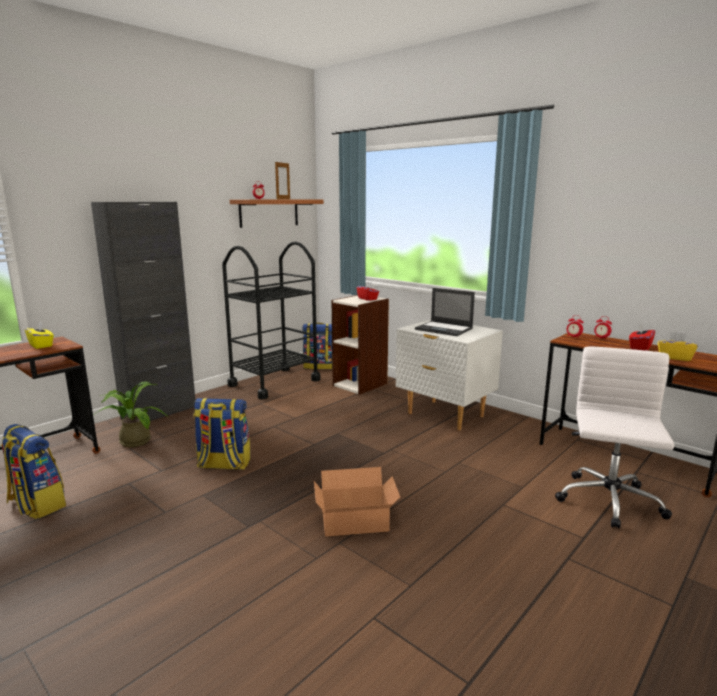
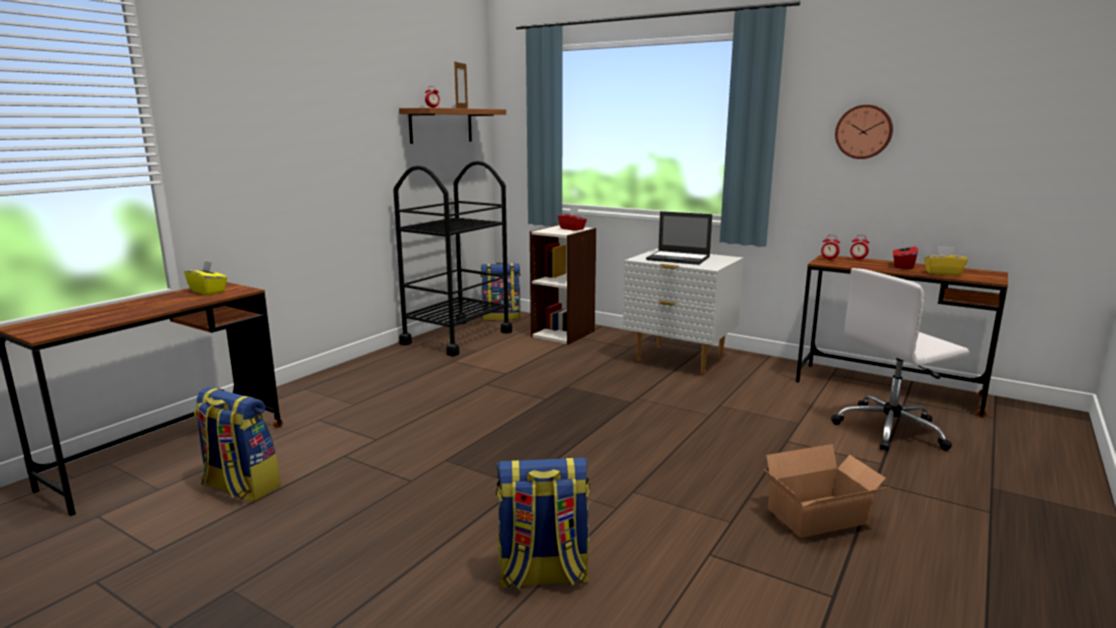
camera: 10 degrees left, 0 degrees up
black cabinet [91,202,195,421] -> none
potted plant [95,381,168,447] -> none
backpack [193,398,250,470] -> backpack moved to [496,457,590,589]
cardboard box [314,467,400,537] -> cardboard box moved to [763,444,889,538]
white office chair [555,347,674,528] -> white office chair turned 120 degrees counterclockwise [831,268,969,452]
none -> wall clock [835,105,893,159]

